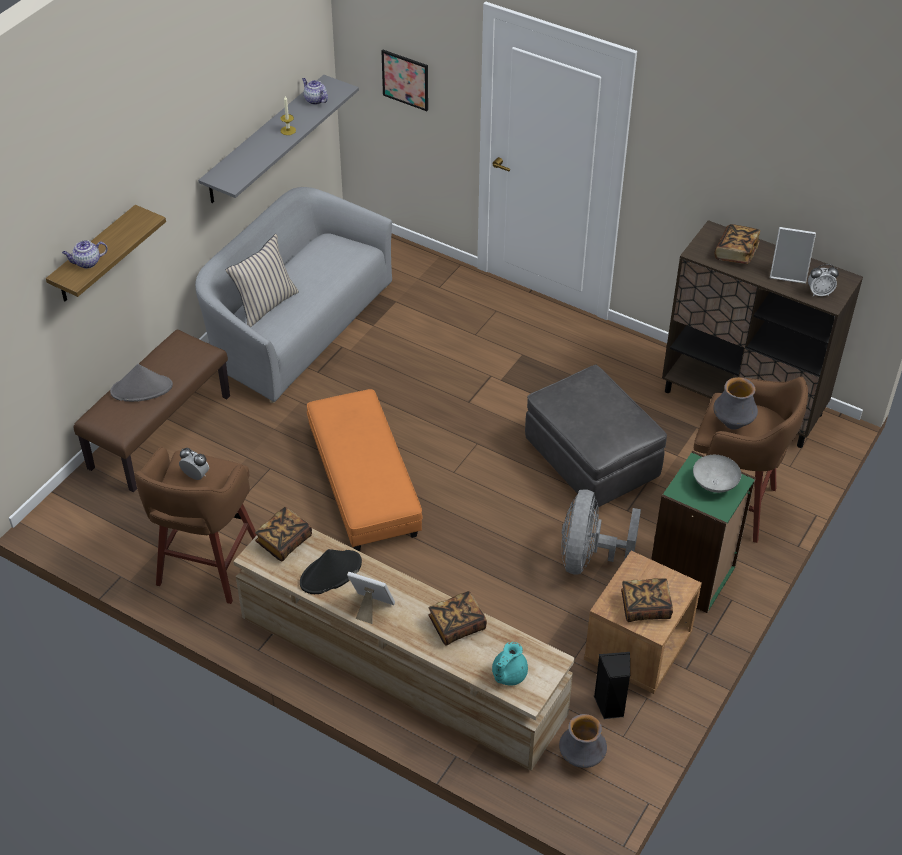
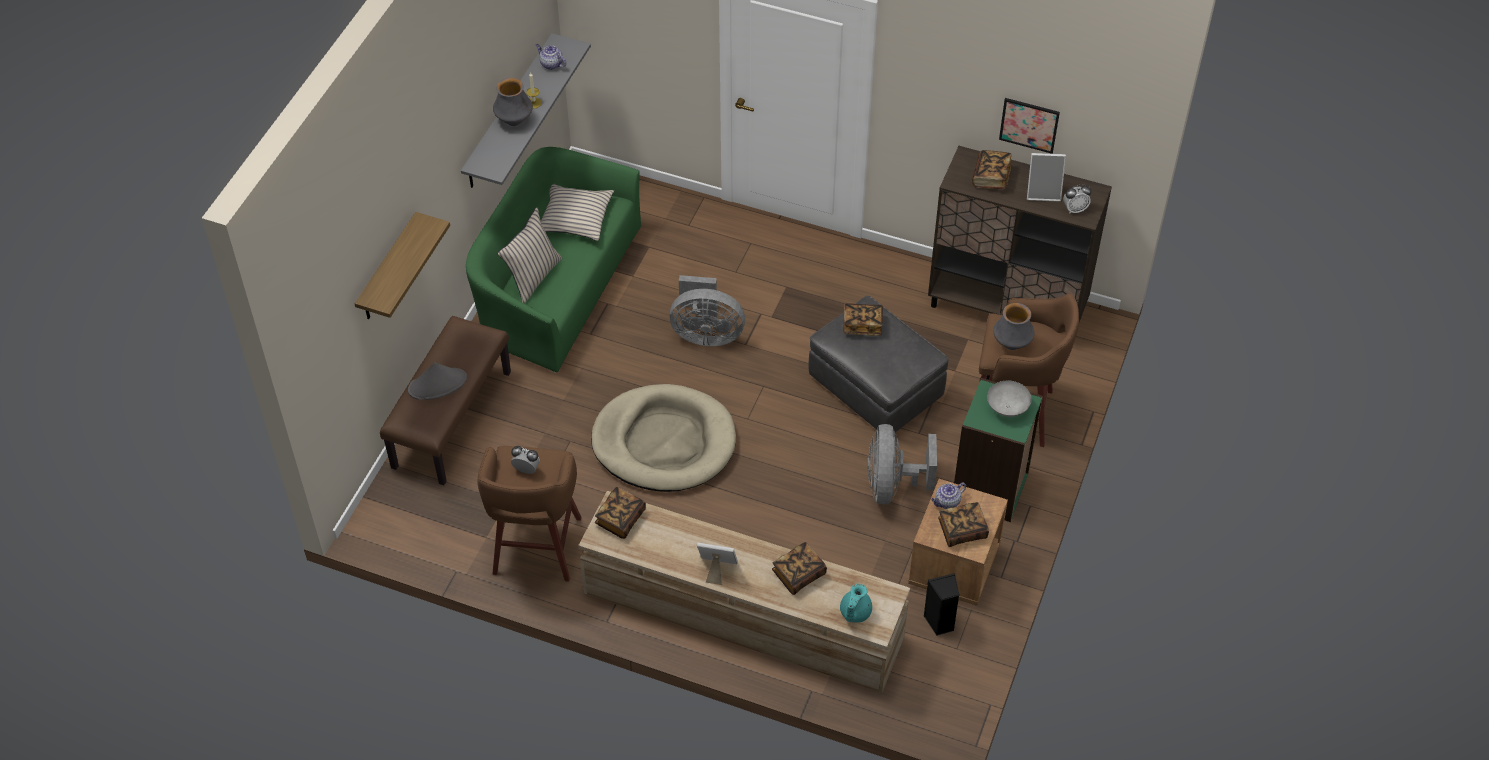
camera: 10 degrees left, 5 degrees up
teapot [62,240,108,269] -> teapot moved to [931,483,966,509]
grey sofa [195,187,392,403] -> green sofa [466,147,641,373]
black hat [300,549,362,594] -> none
orange ottoman [307,389,422,551] -> beige dog bed [591,384,736,492]
picture [381,50,428,111] -> picture moved to [999,98,1060,154]
vase [559,714,607,768] -> vase moved to [493,78,533,126]
none -> beige pillow [541,184,614,241]
none -> grey fan [670,275,745,346]
none -> book [843,303,883,336]

